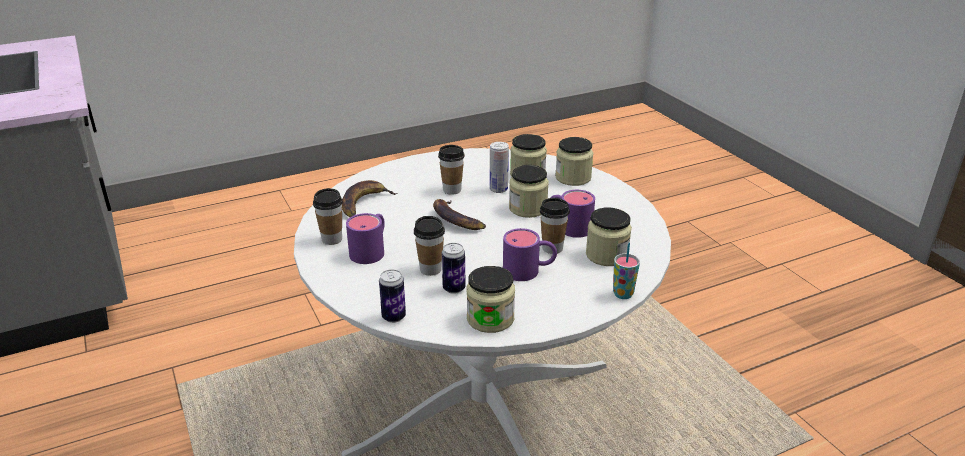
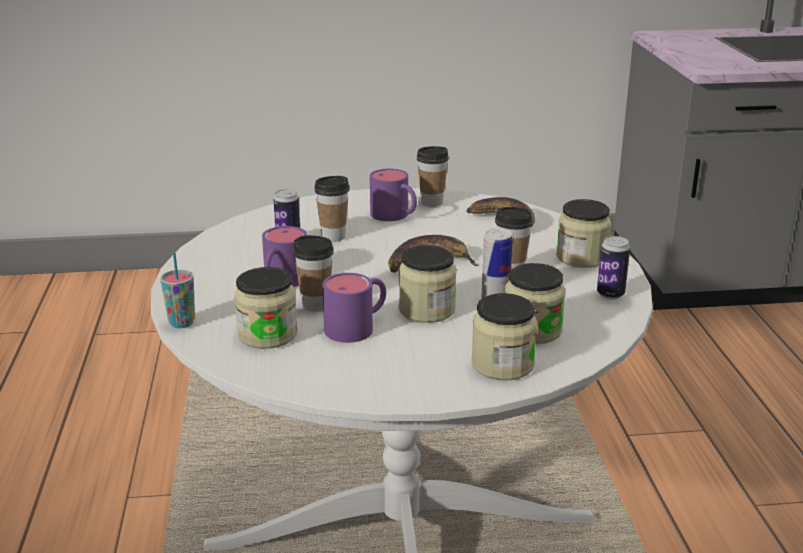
camera: 110 degrees right, 5 degrees down
can [379,269,406,323] -> can moved to [597,236,630,299]
jar [466,266,515,333] -> jar moved to [556,199,612,268]

